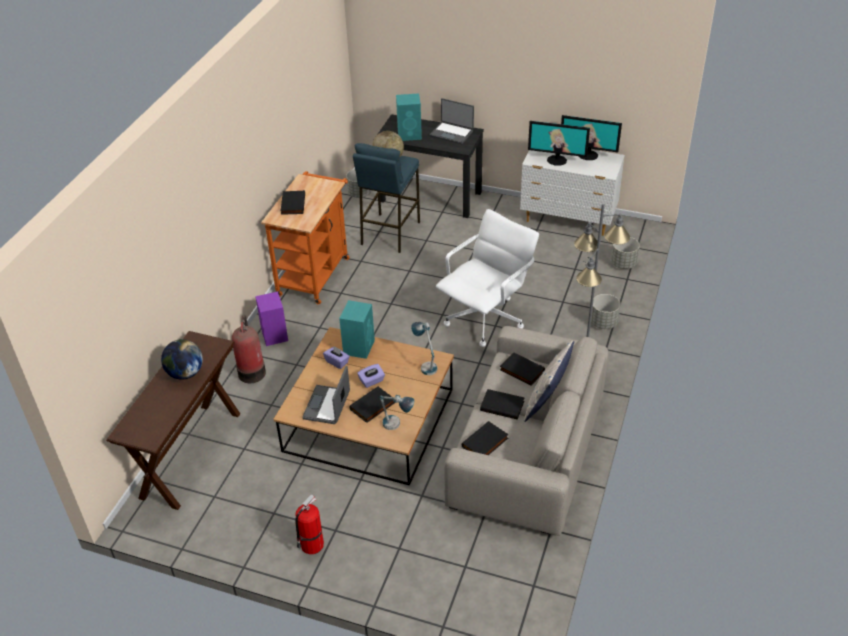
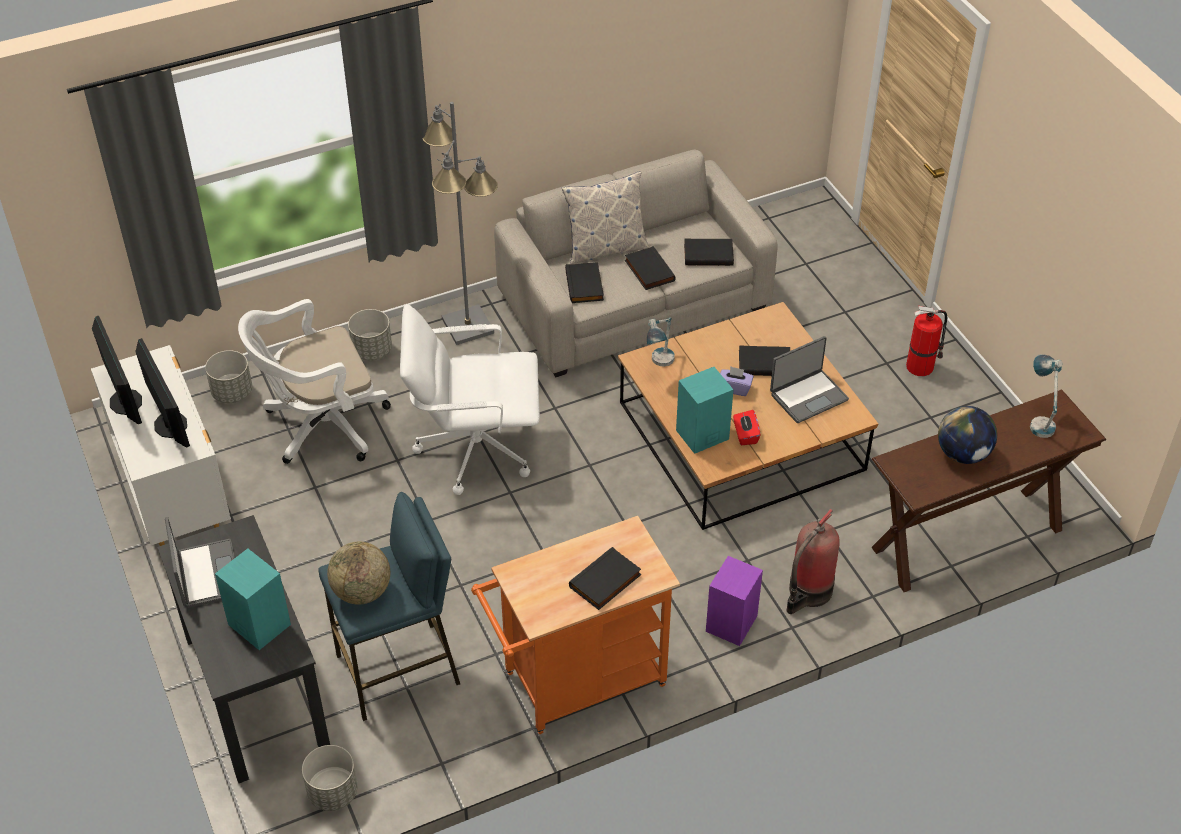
camera: 135 degrees left, 5 degrees up
purple tissue box [323,346,350,369] -> red tissue box [733,410,760,445]
table lamp [379,395,414,430] -> table lamp moved to [1030,354,1062,438]
none -> white office chair [238,299,391,464]

